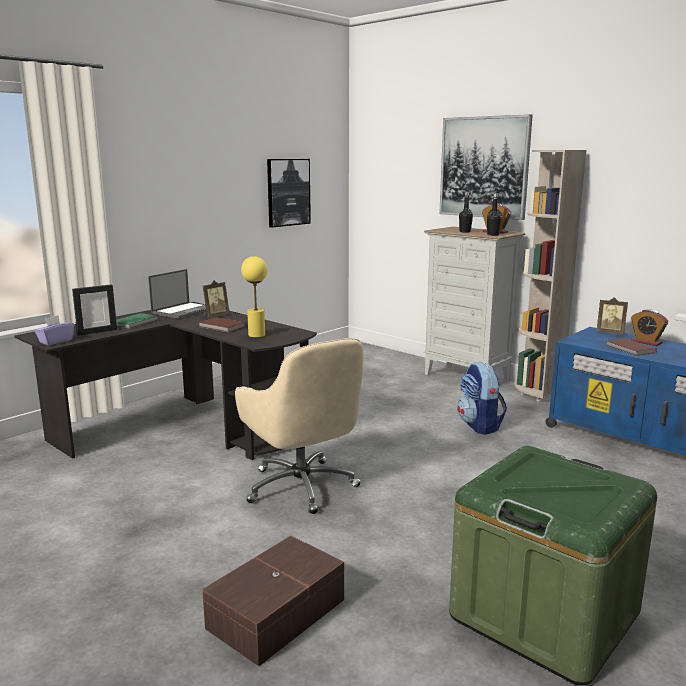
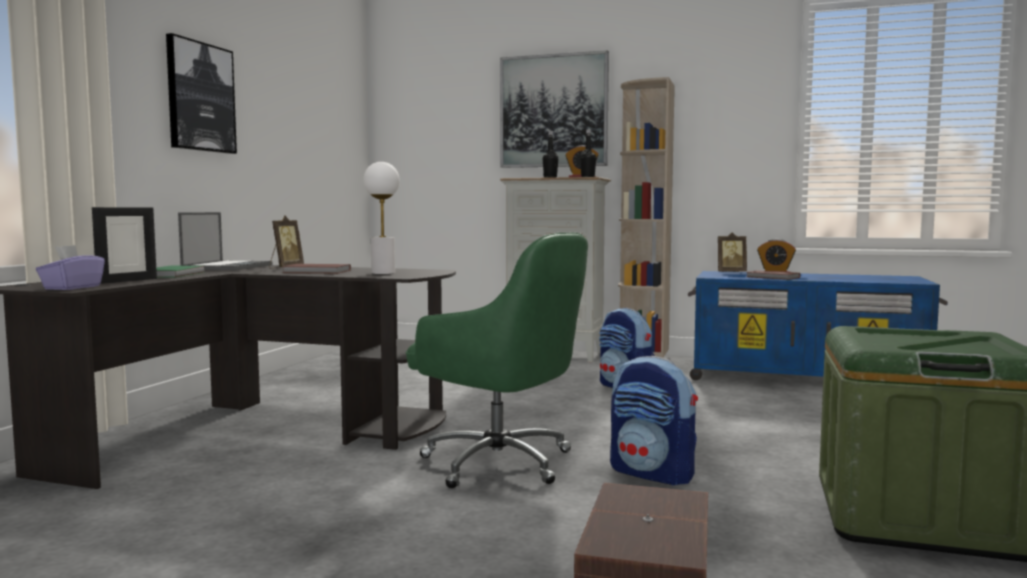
camera: 25 degrees left, 10 degrees down
beige office chair [235,338,363,514] -> green office chair [405,233,588,488]
yellow table lamp [241,256,267,338] -> white table lamp [364,162,400,274]
picture [267,159,311,228] -> picture moved to [166,33,237,154]
none -> backpack [610,356,698,486]

